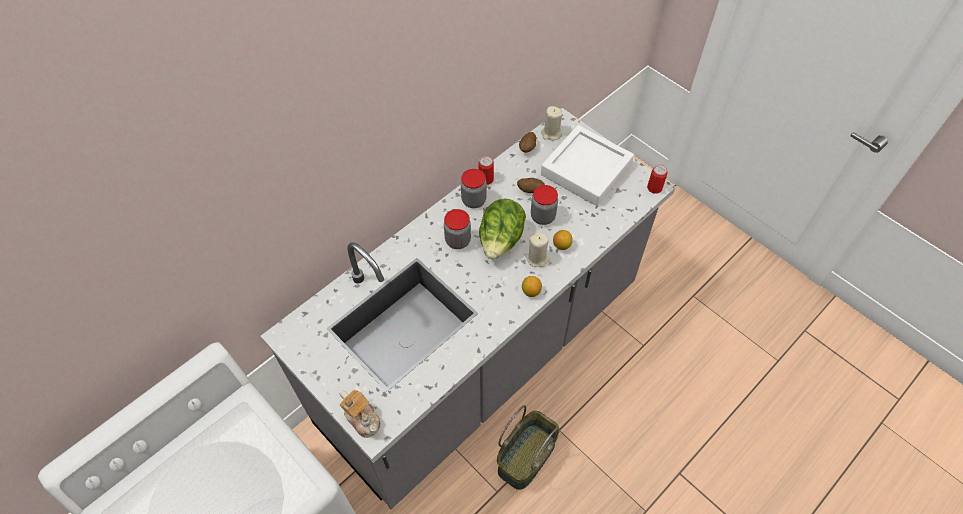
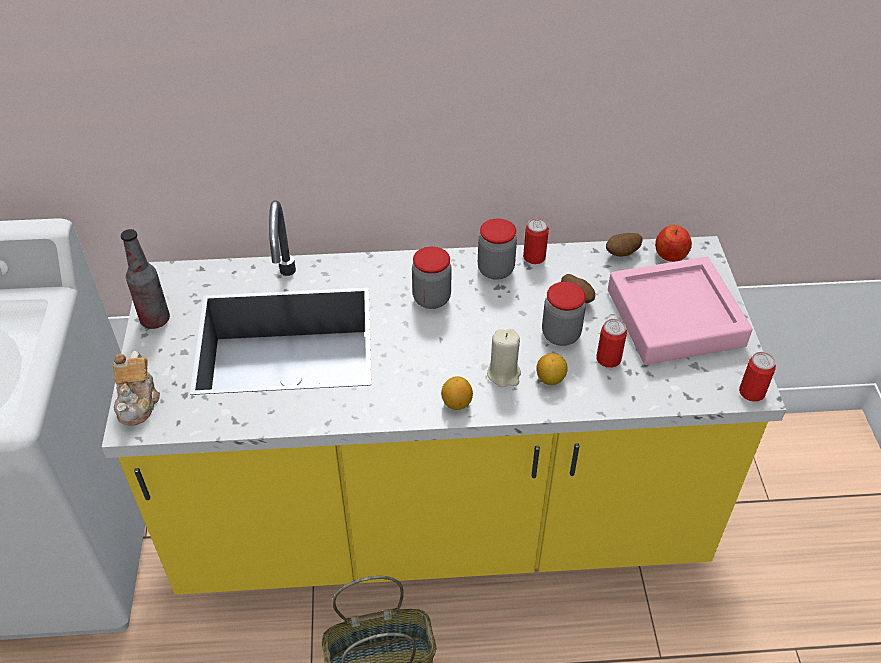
camera: 40 degrees right, 10 degrees down
grey counter [261,108,676,509] -> yellow counter [102,200,786,595]
lettuce [479,199,526,259] -> none
beige candle [541,106,562,140] -> apple [655,225,692,262]
white tray [541,125,634,206] -> pink tray [608,257,752,365]
none -> bottle [121,229,170,329]
none -> can [596,319,627,368]

